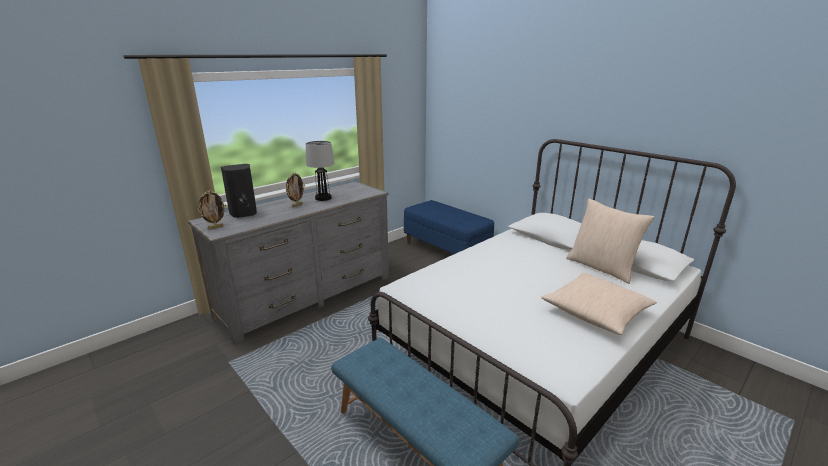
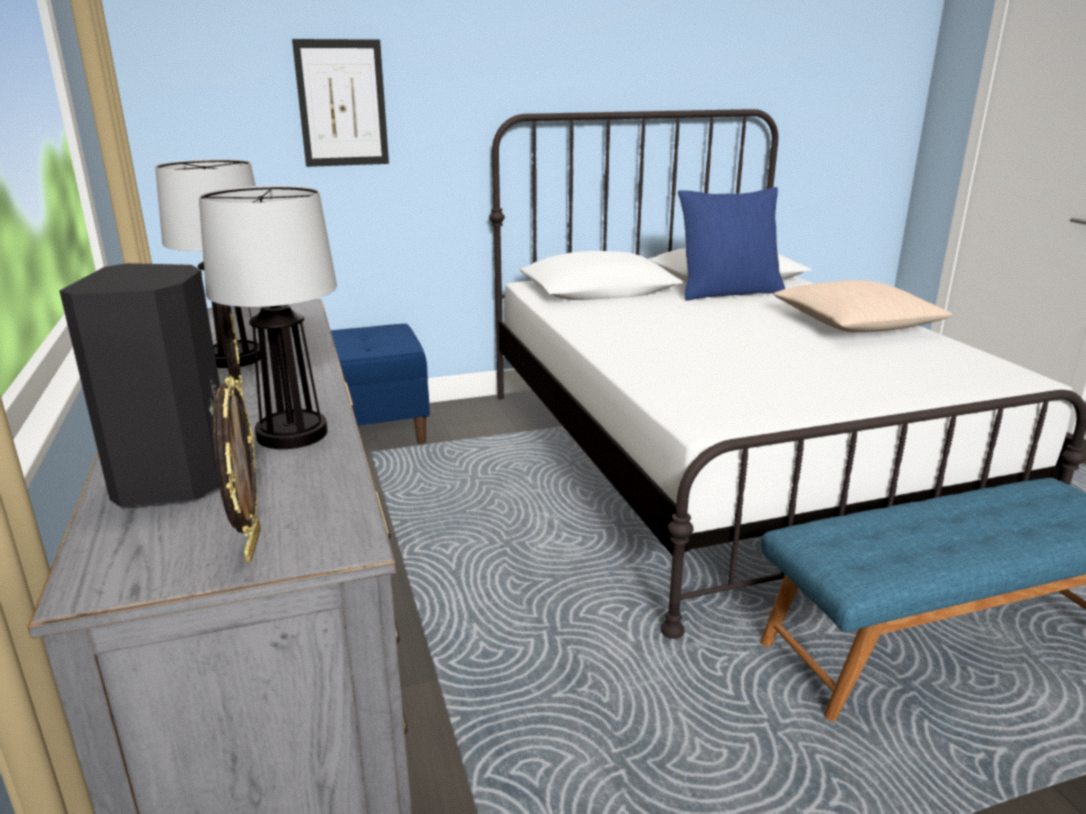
camera: 65 degrees left, 0 degrees up
beige pillow [566,199,654,284] -> blue pillow [678,187,785,301]
none -> table lamp [199,186,337,449]
none -> picture [292,39,389,167]

